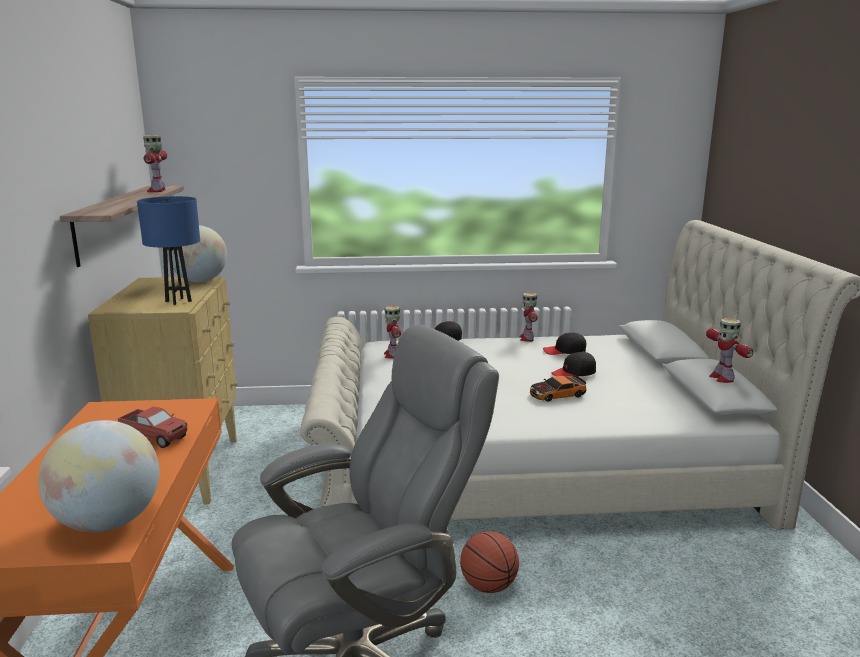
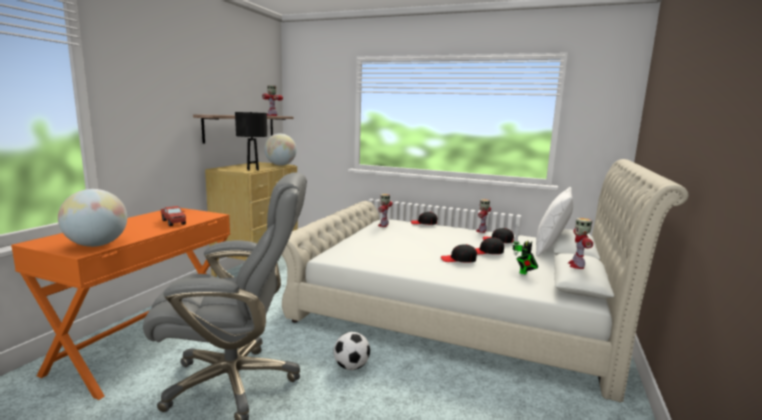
camera: 25 degrees right, 5 degrees down
blue table lamp [137,196,200,305] -> black table lamp [235,112,267,171]
basketball [460,531,519,593] -> football [334,332,370,370]
toy car [530,375,587,402] -> black cap [441,244,477,263]
none -> toy robot [512,225,538,275]
none -> white pillow [536,187,573,257]

